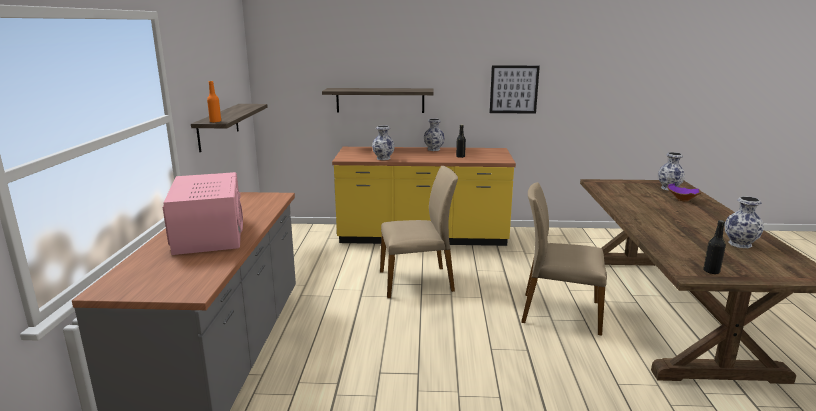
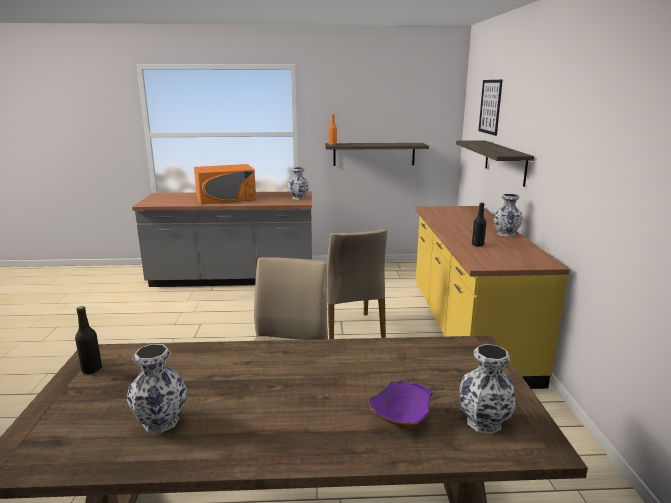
camera: 85 degrees right, 0 degrees up
pink microwave [163,172,243,255] -> orange microwave [194,164,256,204]
vase [372,125,395,160] -> vase moved to [288,167,309,200]
picture [489,65,540,113] -> picture moved to [478,80,503,136]

